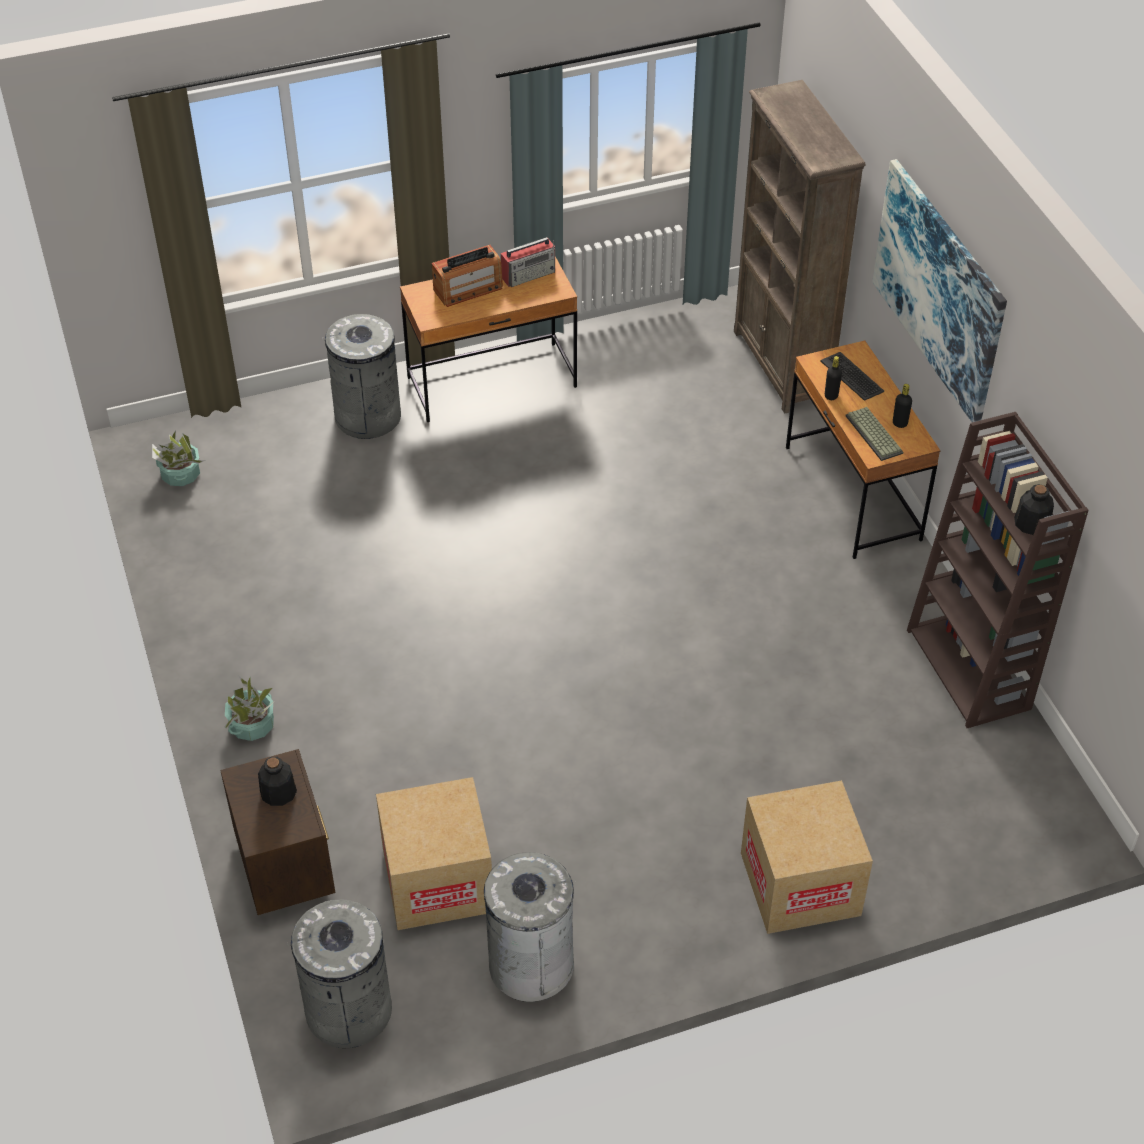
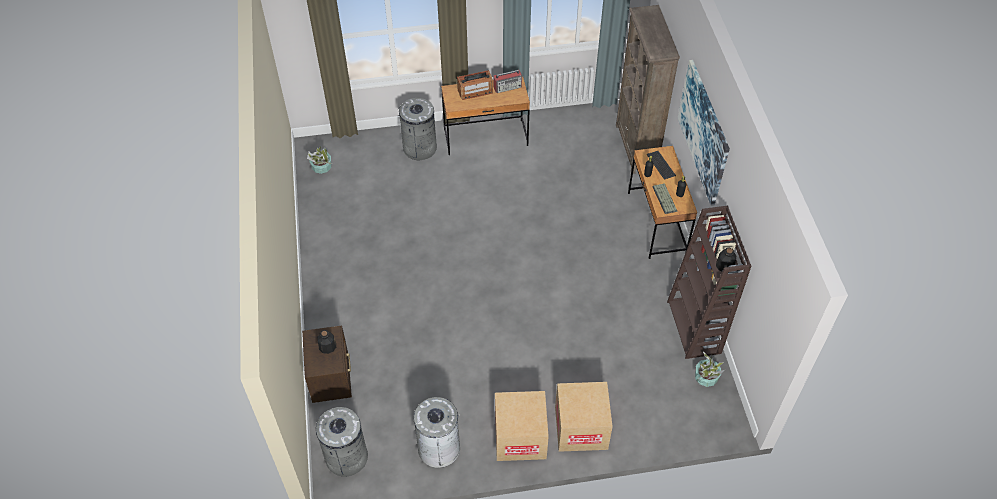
camera: 10 degrees right, 5 degrees up
potted plant [224,676,276,741] -> potted plant moved to [695,352,726,387]
cardboard box [376,777,492,930] -> cardboard box moved to [495,391,549,461]

